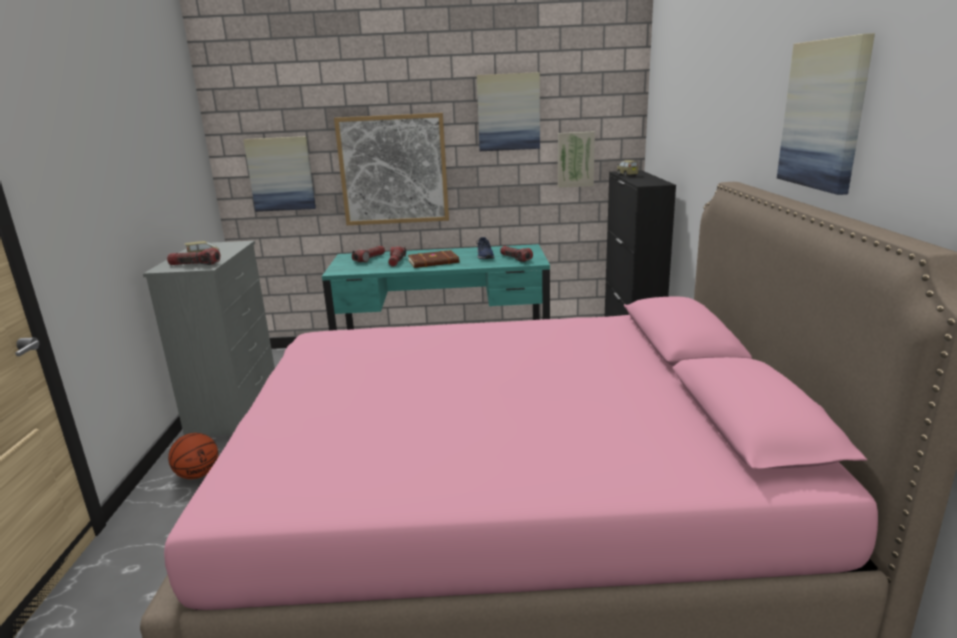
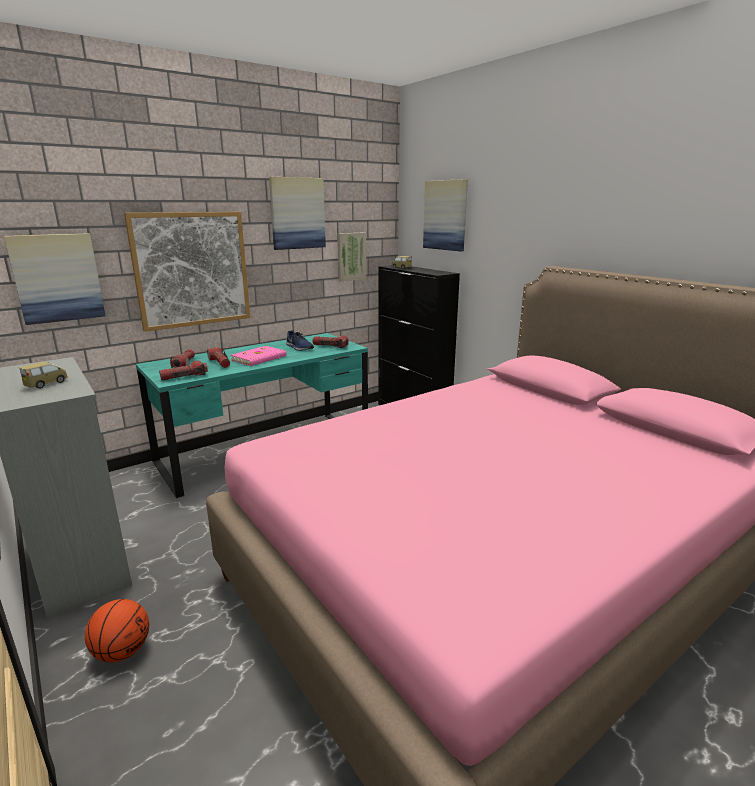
camera: 35 degrees left, 0 degrees up
flashlight [167,248,220,265] -> flashlight moved to [159,360,208,381]
brown book [408,250,459,268] -> pink book [231,346,287,366]
picture [777,33,875,195] -> picture moved to [423,179,468,251]

